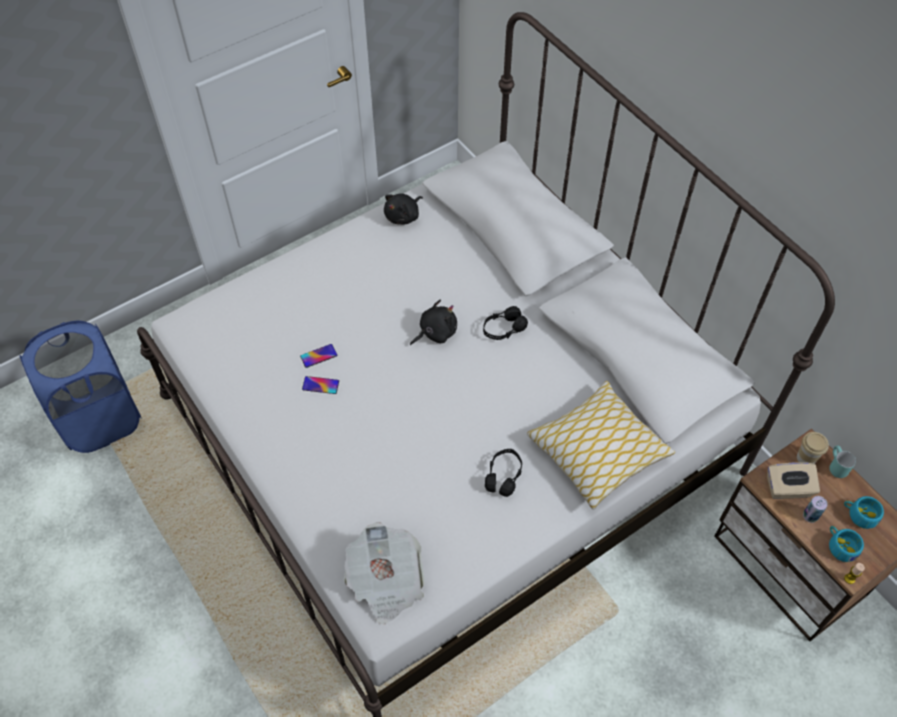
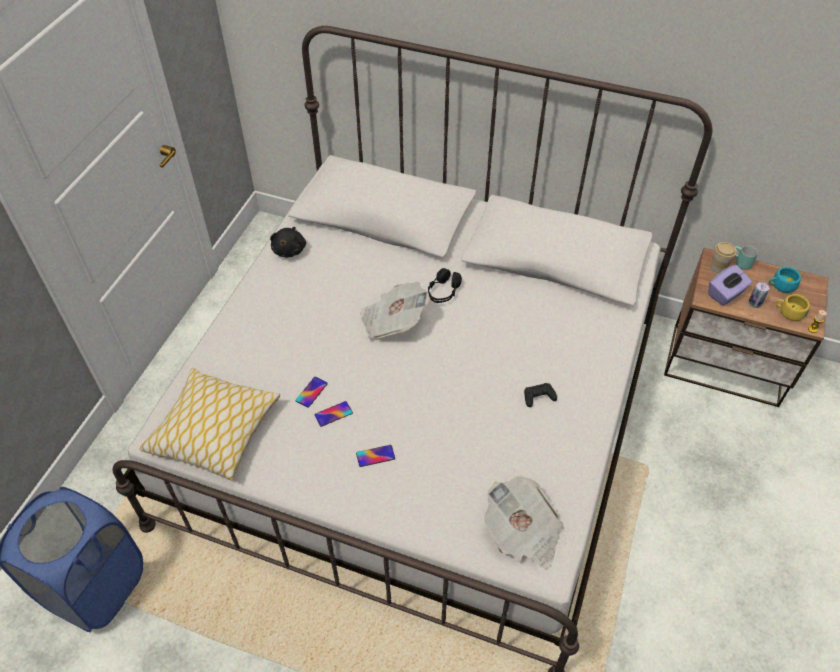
camera: 35 degrees left, 5 degrees down
black plush toy [410,299,457,345] -> newspaper [360,282,430,339]
black headphones [485,449,522,497] -> black game controller [524,383,557,407]
pillow [527,381,675,510] -> pillow moved to [140,368,280,480]
beige tissue box [767,462,820,499] -> purple tissue box [708,265,752,306]
turquoise cup [829,526,864,562] -> yellow cup [775,294,810,321]
none -> phone [356,445,395,467]

